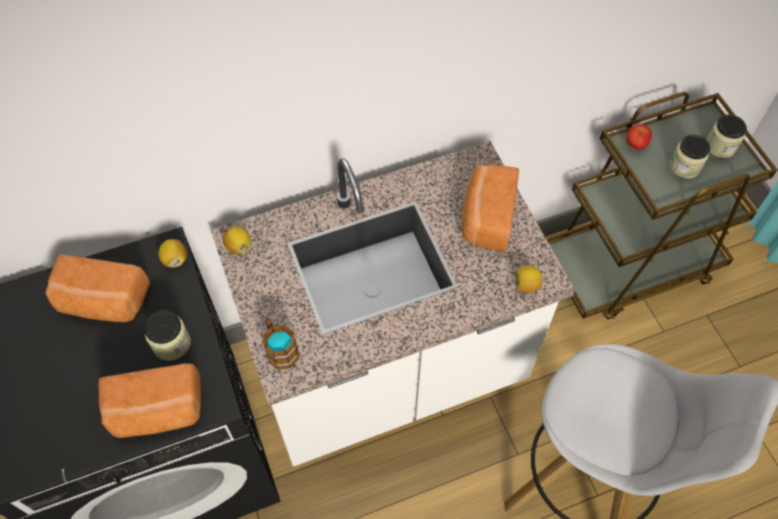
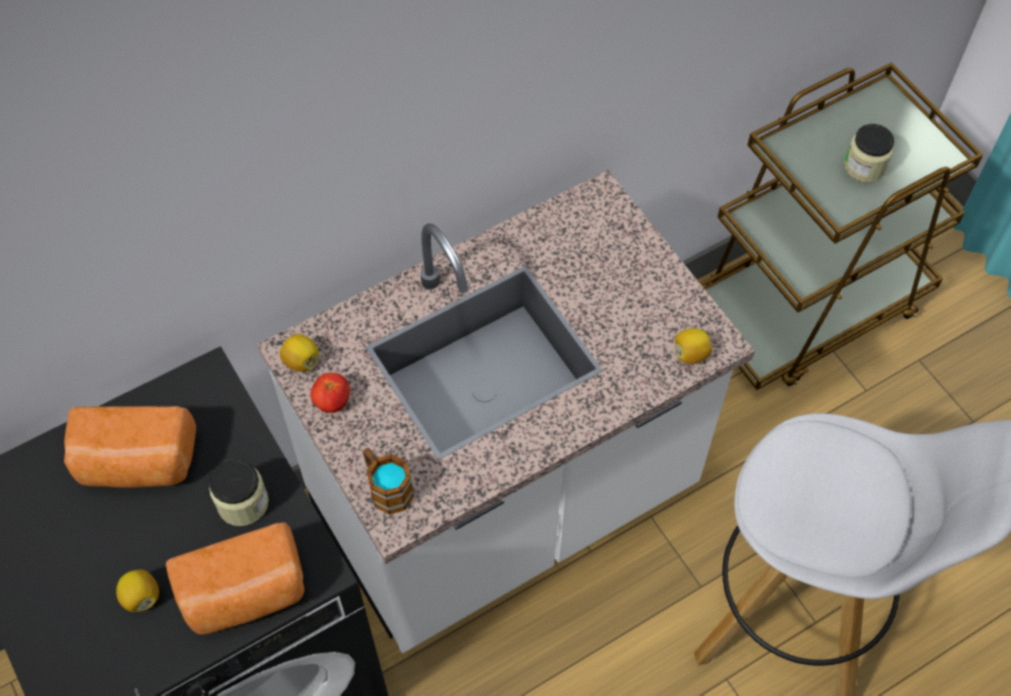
camera: 10 degrees left, 0 degrees up
lemon [158,239,187,268] -> lemon moved to [116,569,159,612]
bread [461,164,519,252] -> none
tomato [626,124,652,149] -> tomato moved to [310,373,350,413]
jar [706,114,747,158] -> none

